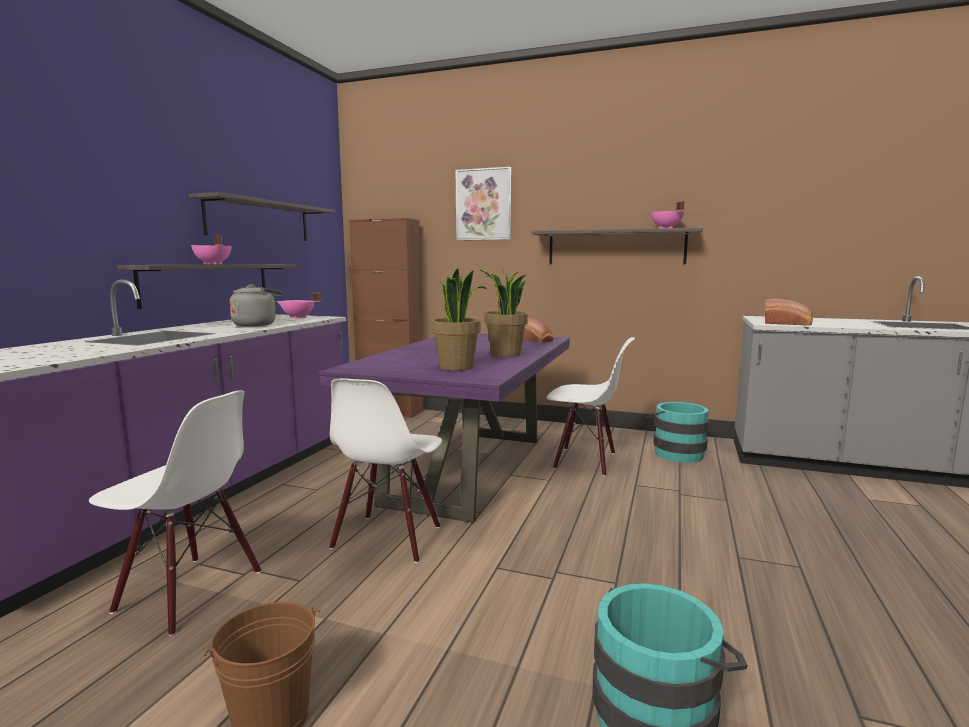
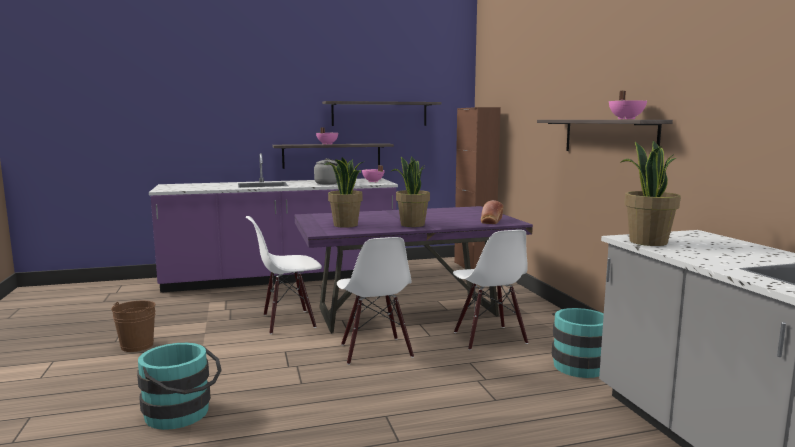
camera: 55 degrees right, 0 degrees up
white chair [89,390,261,636] -> white chair moved to [337,237,414,365]
picture [455,167,511,241] -> none
bread [765,299,813,326] -> potted plant [621,140,681,246]

